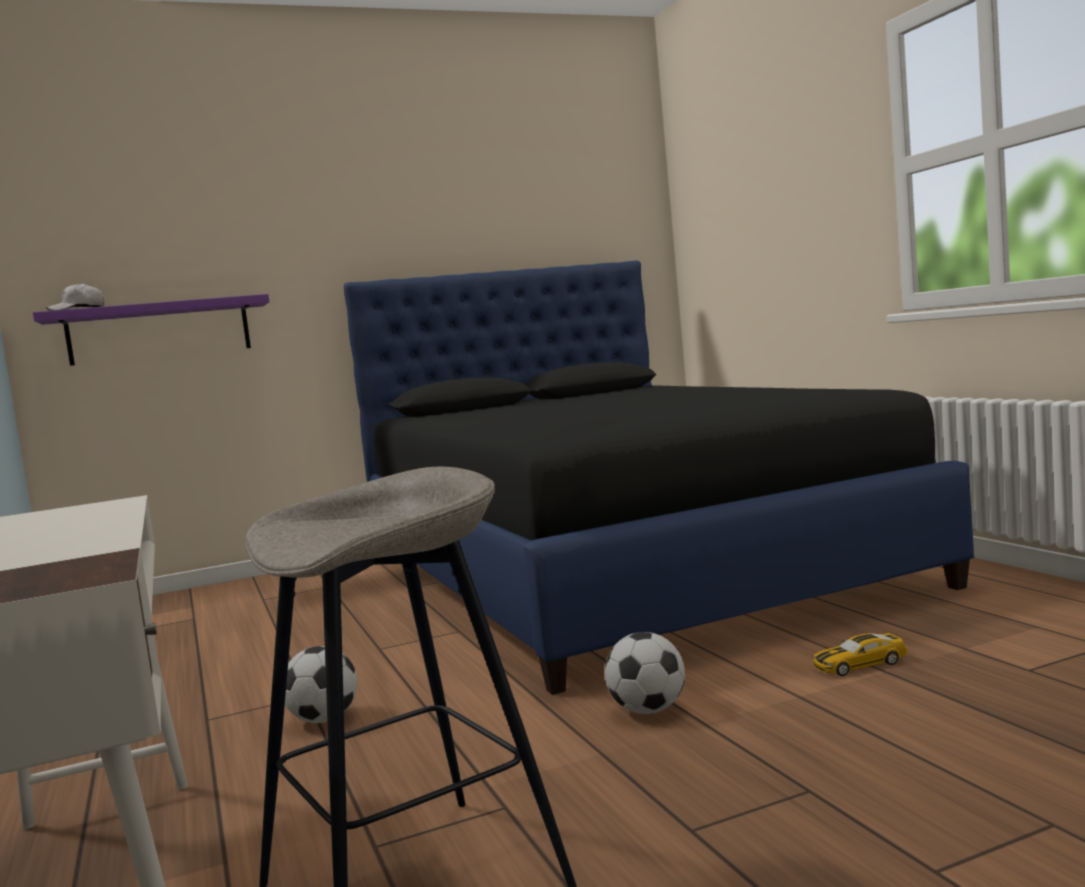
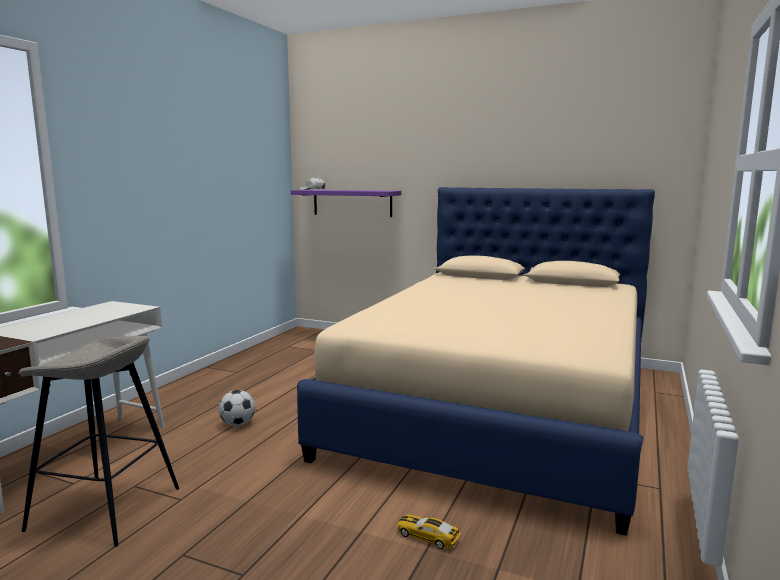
camera: 45 degrees right, 5 degrees up
black bed [344,261,974,695] -> beige bed [297,187,655,536]
football [605,632,685,714] -> none

